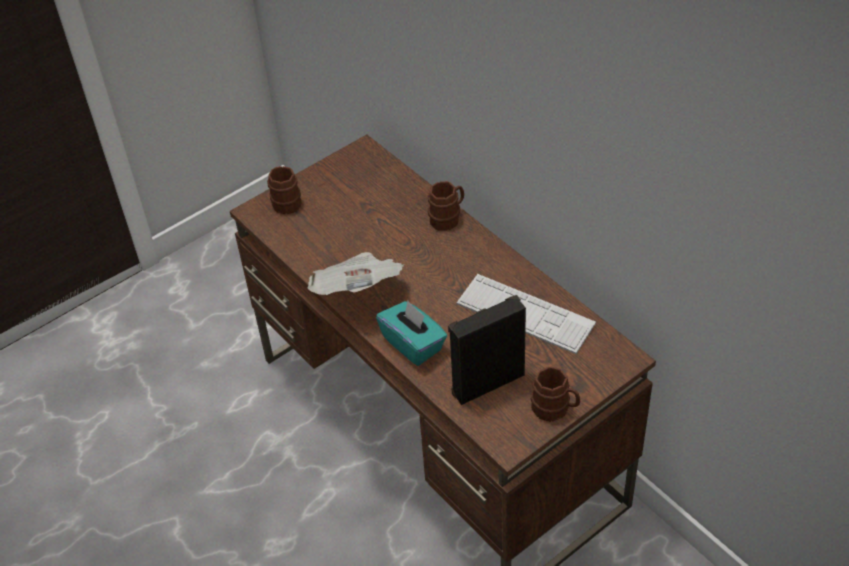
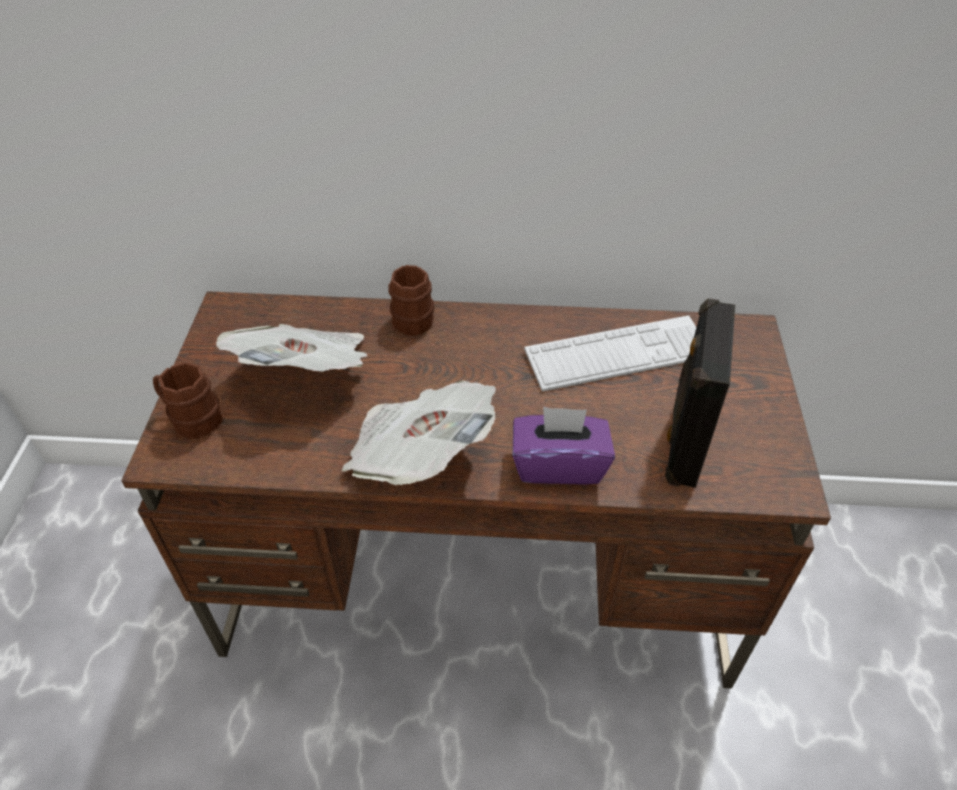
camera: 50 degrees left, 0 degrees up
turquoise tissue box [376,301,447,366] -> purple tissue box [513,406,615,485]
brown mug [531,367,580,422] -> none
none -> newspaper [216,324,367,371]

